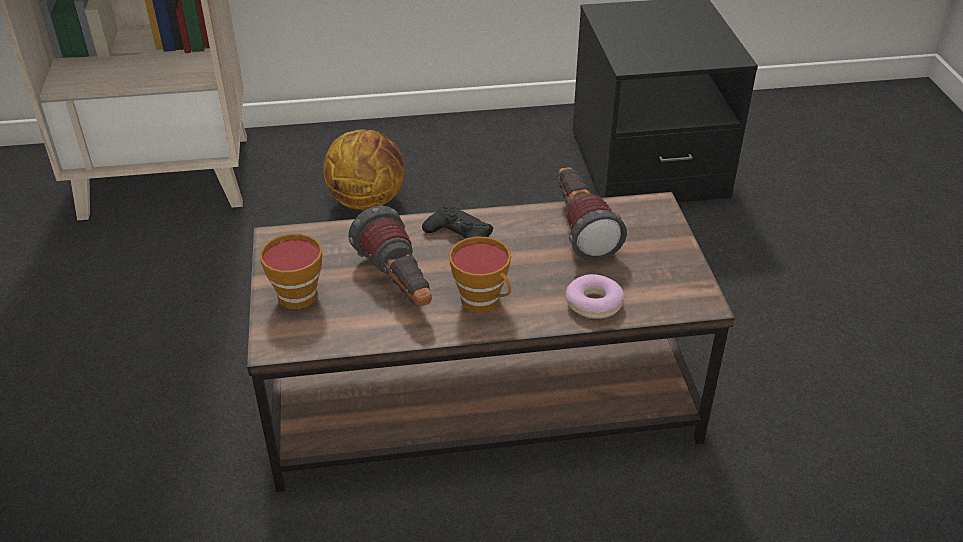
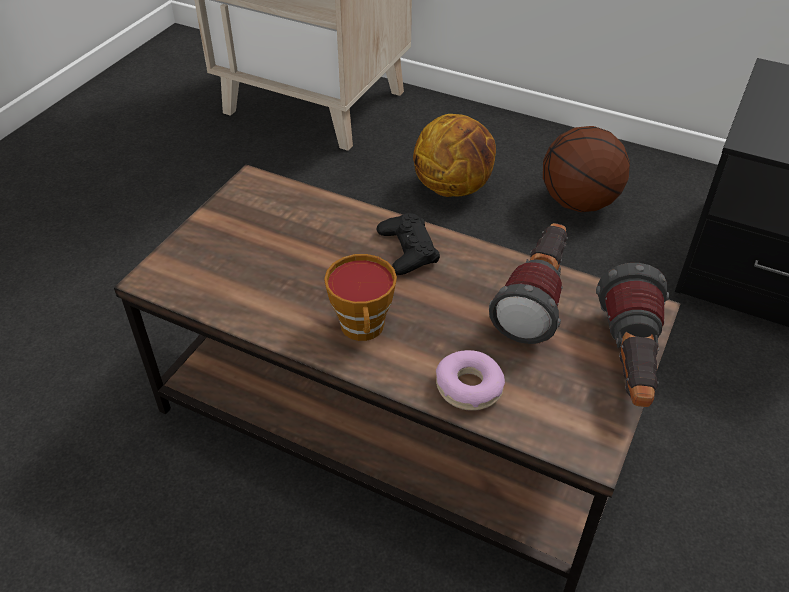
camera: 35 degrees right, 5 degrees up
cup [260,233,322,309] -> none
flashlight [348,205,432,306] -> flashlight moved to [596,263,669,407]
none -> basketball [543,126,630,212]

